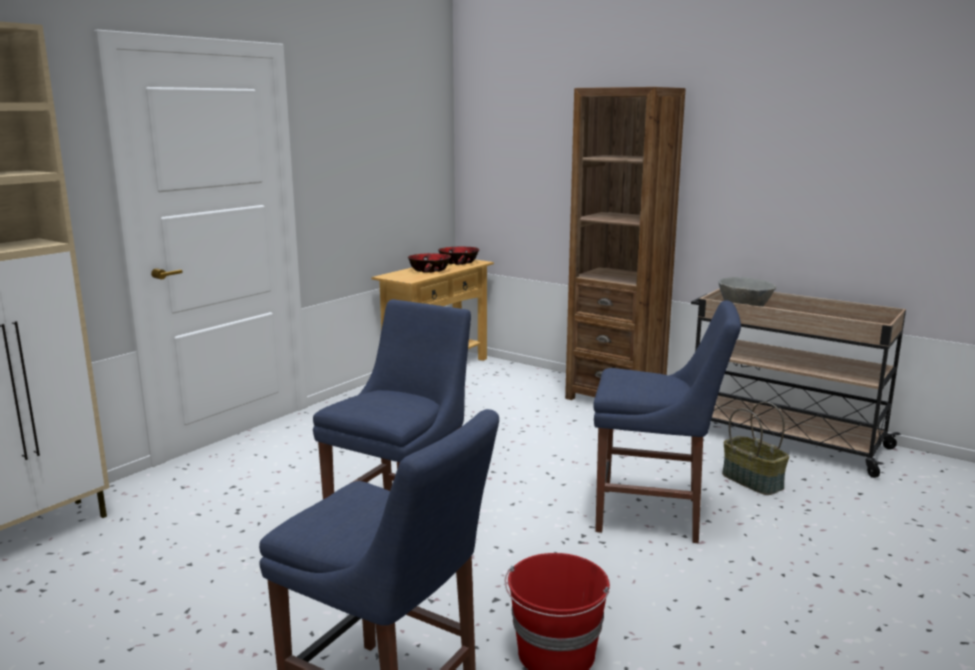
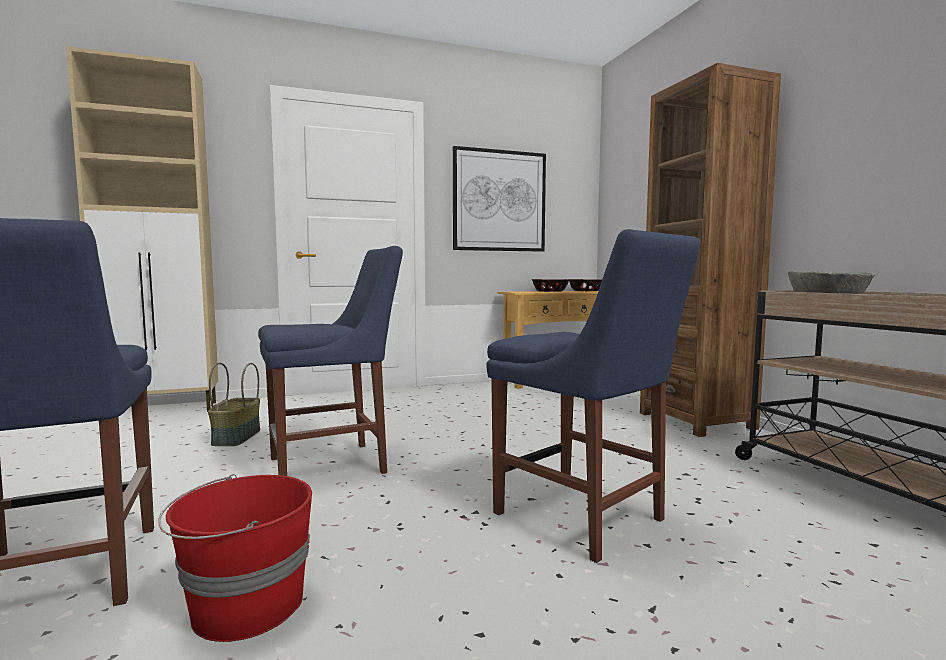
camera: 35 degrees right, 10 degrees down
basket [722,402,789,495] -> basket moved to [208,363,260,446]
none -> picture [453,146,546,252]

